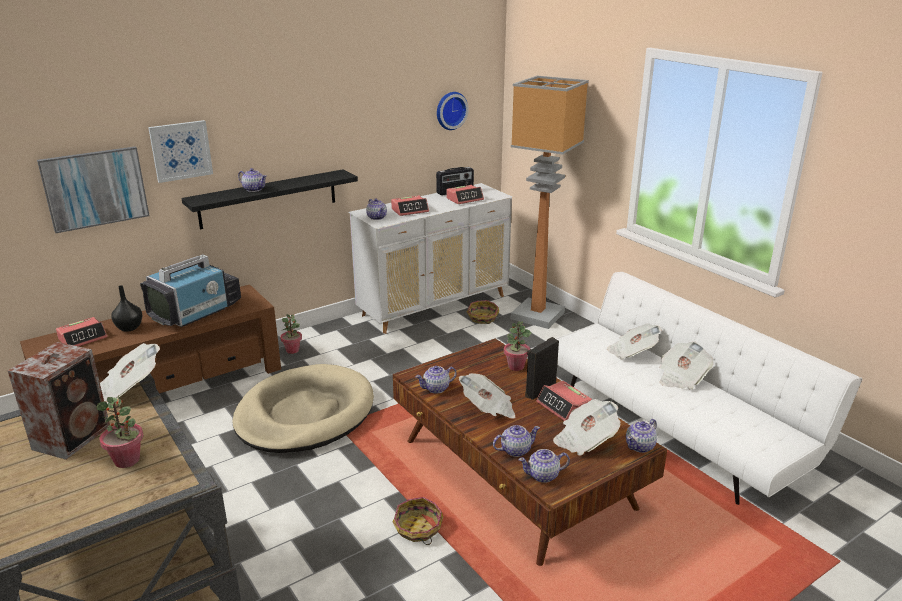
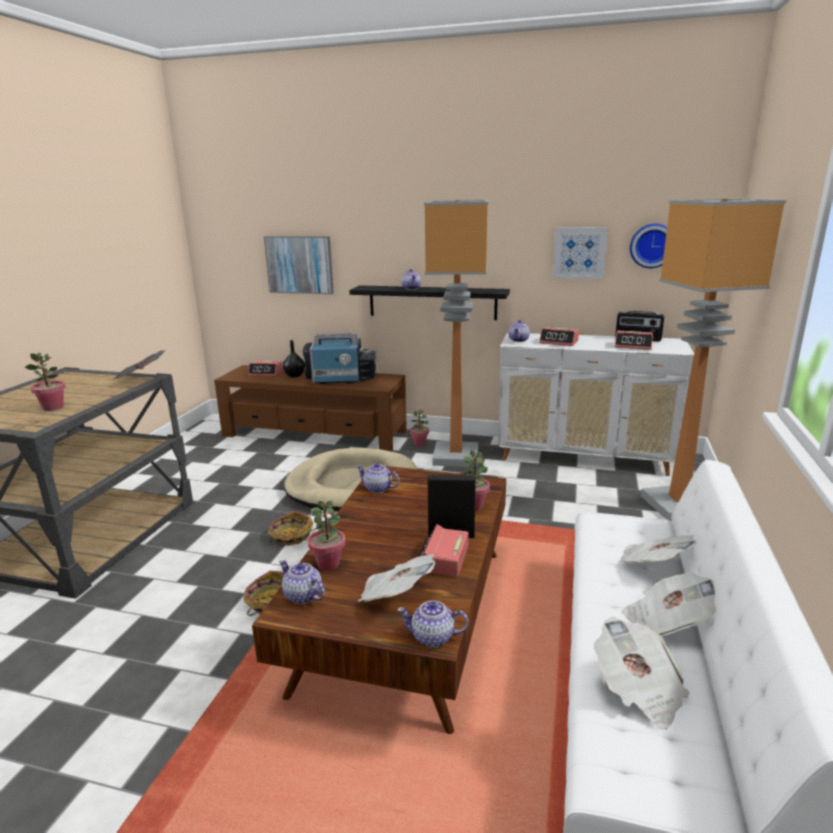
camera: 50 degrees right, 5 degrees down
speaker [7,342,110,460] -> none
picture [148,120,213,183] -> picture moved to [553,227,608,279]
newspaper [459,373,516,419] -> newspaper moved to [594,617,690,730]
basket [467,300,499,324] -> basket moved to [268,511,314,546]
teapot [493,425,540,457] -> potted plant [308,501,346,570]
none -> floor lamp [424,200,489,467]

